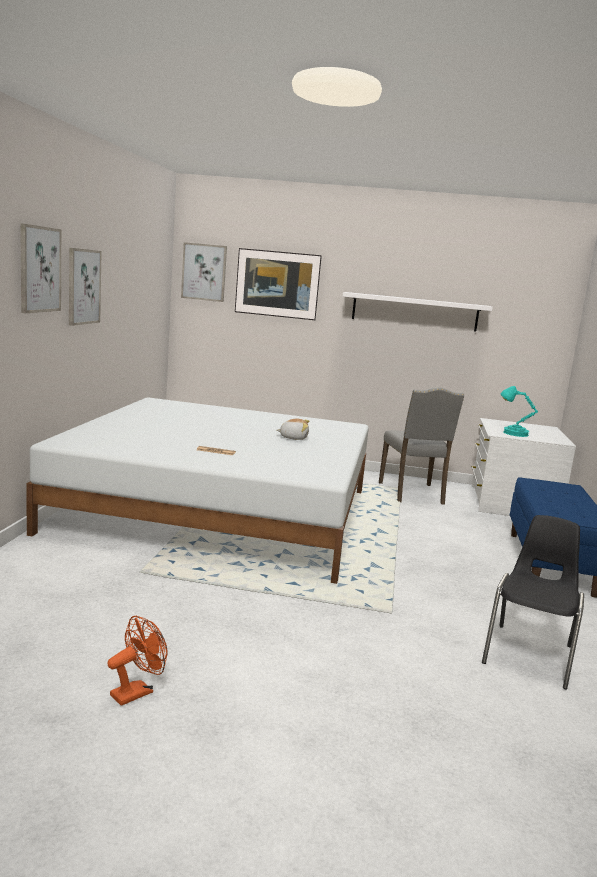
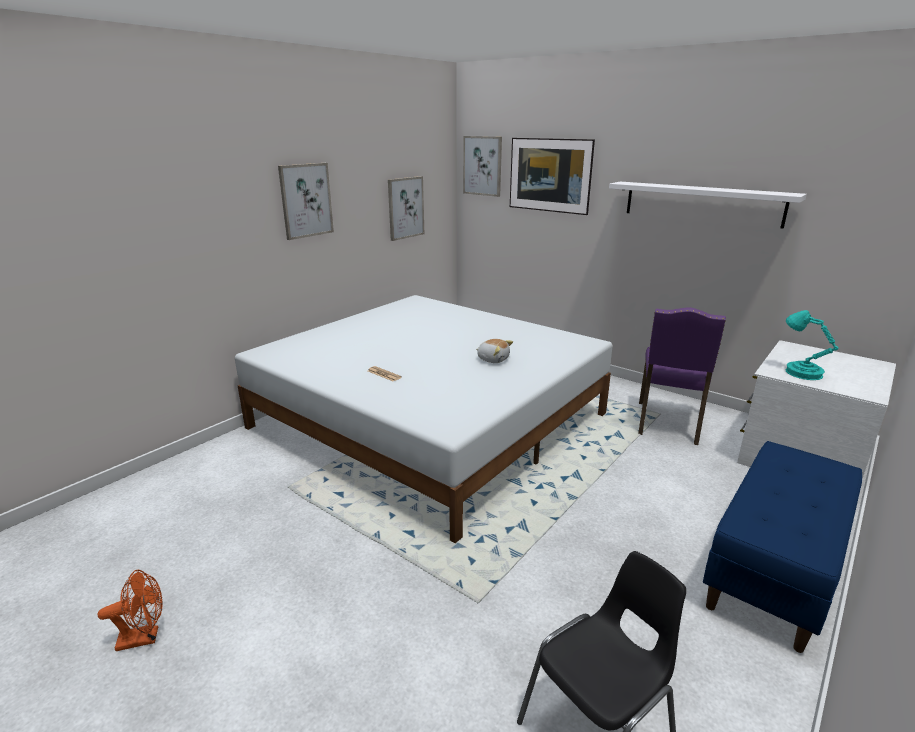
camera: 30 degrees right, 10 degrees up
picture [20,223,61,313] -> picture moved to [388,176,424,241]
grey chair [379,387,464,505] -> purple chair [638,308,726,445]

